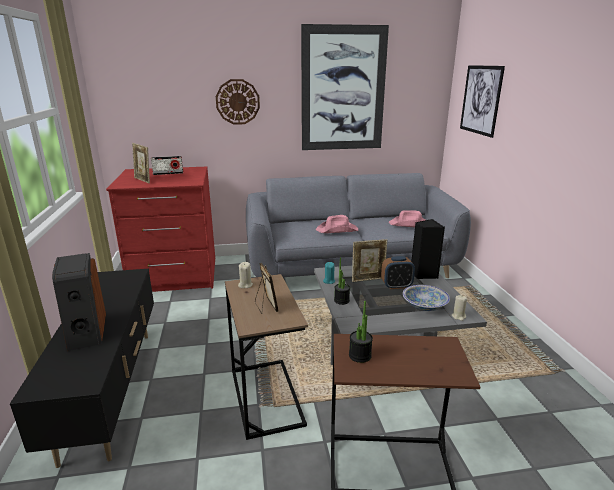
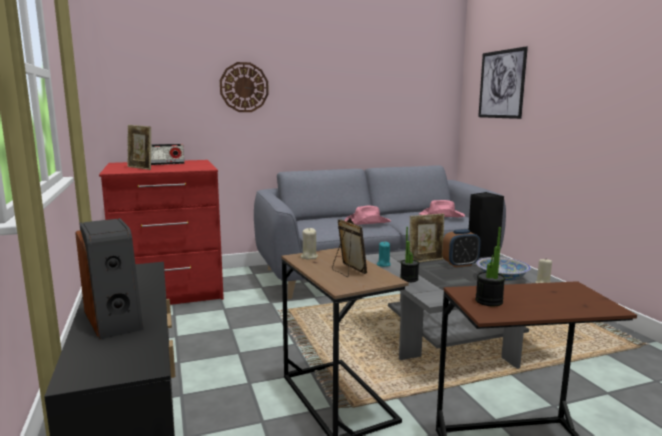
camera: 10 degrees left, 10 degrees down
picture [301,24,389,150] -> none

